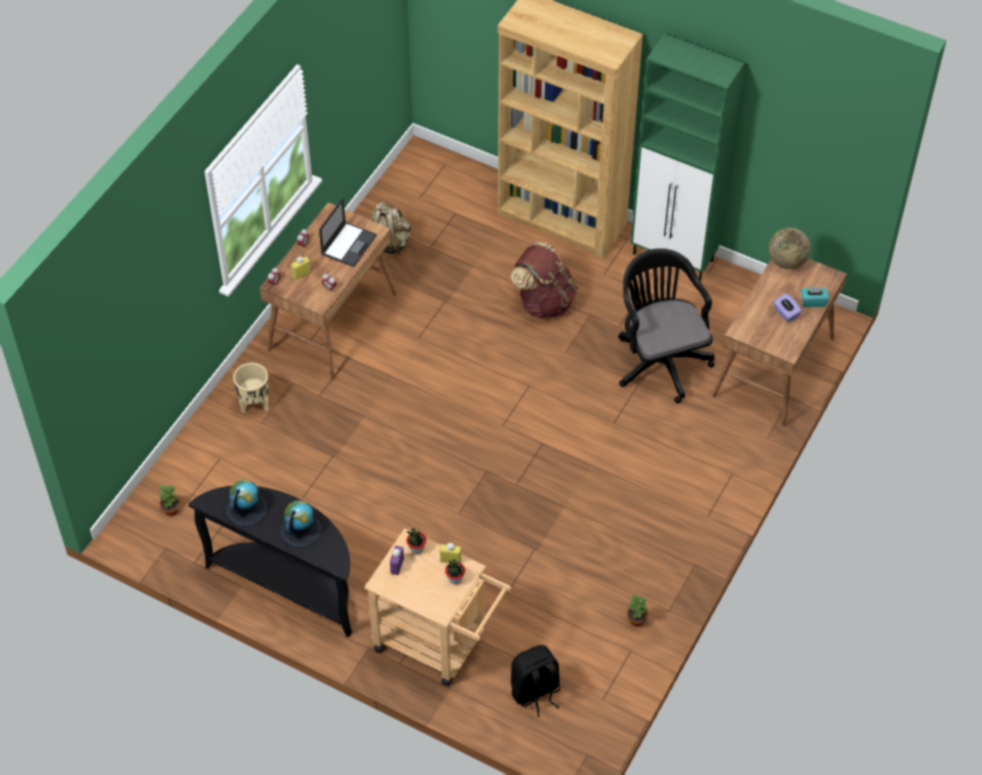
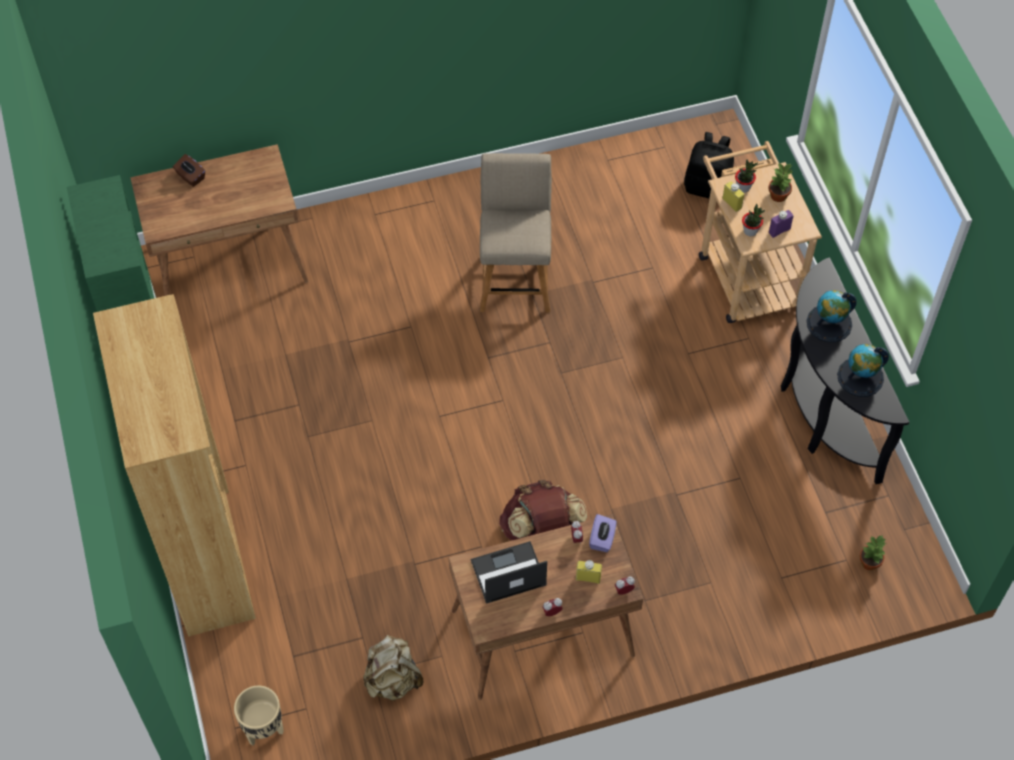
camera: 135 degrees left, 5 degrees up
beige planter [233,363,269,413] -> beige planter moved to [234,685,284,746]
brown backpack [511,242,578,319] -> brown backpack moved to [499,480,587,541]
black office chair [618,248,715,403] -> none
potted plant [627,594,648,627] -> potted plant moved to [768,163,793,202]
globe [769,228,811,269] -> none
purple tissue box [773,293,802,323] -> purple tissue box moved to [589,514,617,552]
turquoise tissue box [801,286,829,307] -> brown tissue box [173,154,205,187]
none -> beige chair [480,153,552,312]

